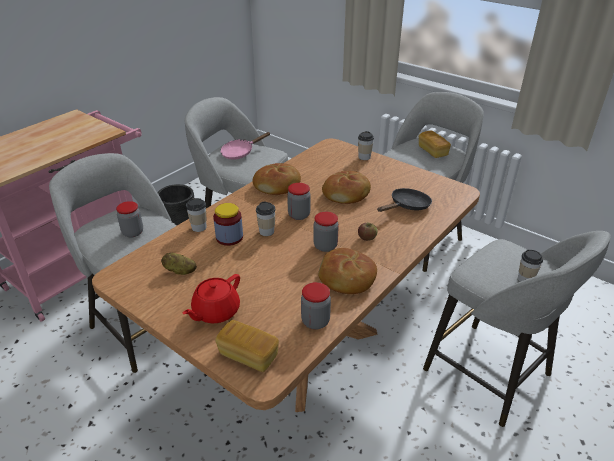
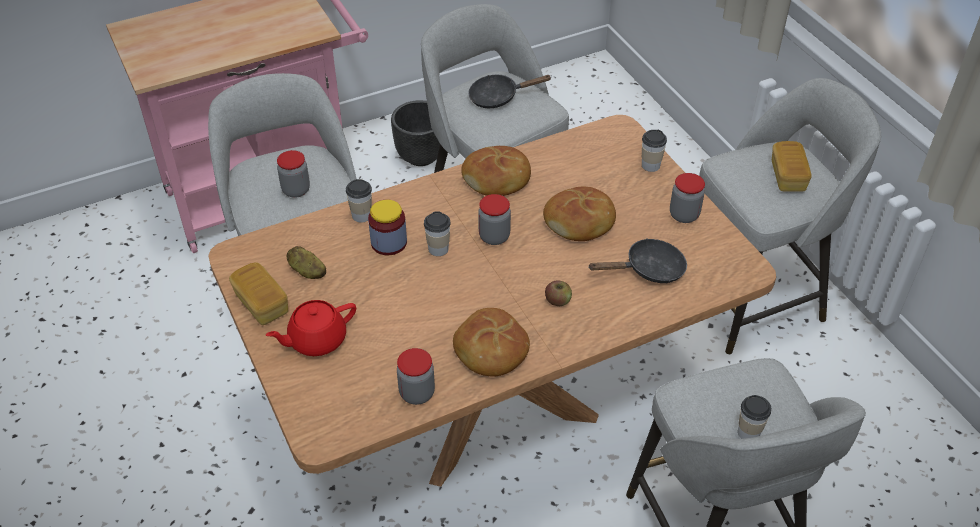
camera: 25 degrees right, 10 degrees up
bread [215,320,279,372] -> bread moved to [229,262,288,325]
pink frying pan [220,132,270,160] -> black frying pan [468,75,552,108]
jar [313,212,339,252] -> jar moved to [670,173,705,223]

